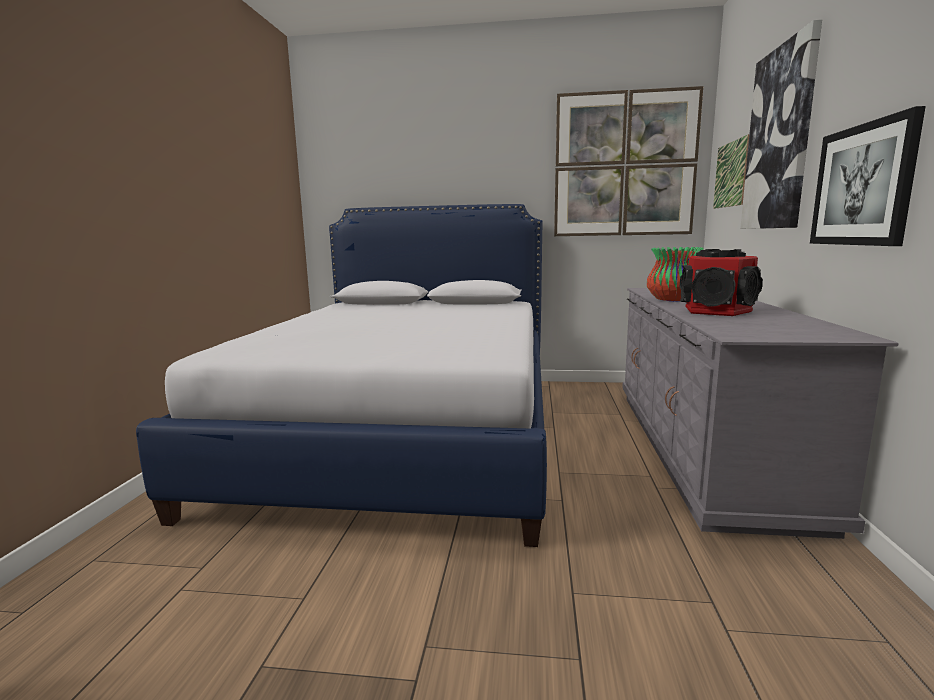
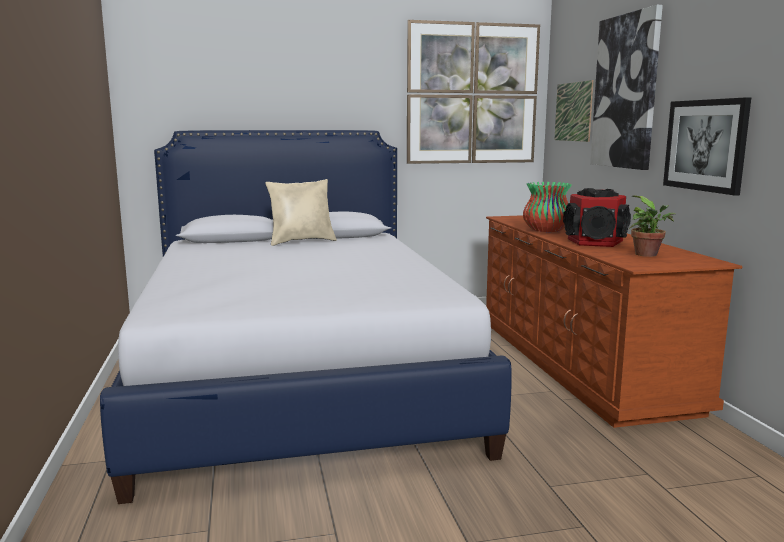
camera: 20 degrees left, 0 degrees up
grey dresser [622,288,899,539] -> brown dresser [486,215,743,428]
none -> beige pillow [265,179,337,246]
none -> potted plant [629,195,676,257]

